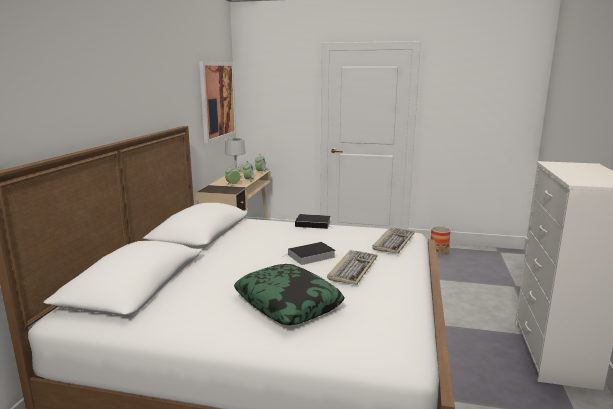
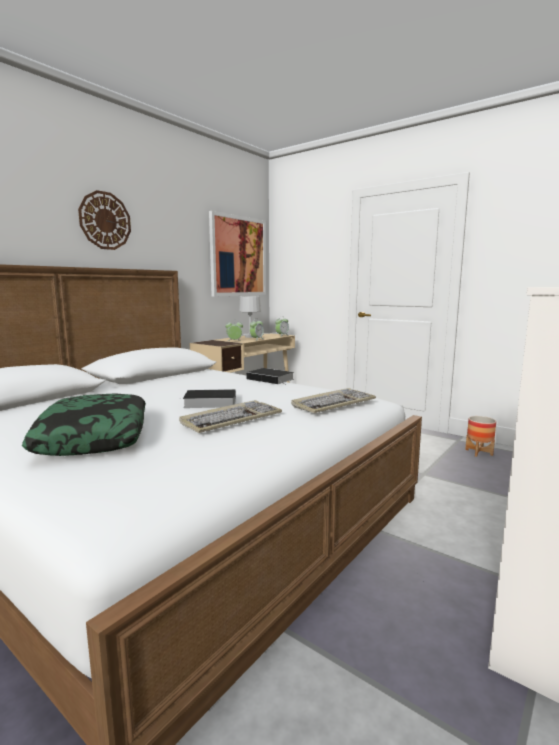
camera: 25 degrees right, 5 degrees down
none -> wall clock [78,190,131,250]

